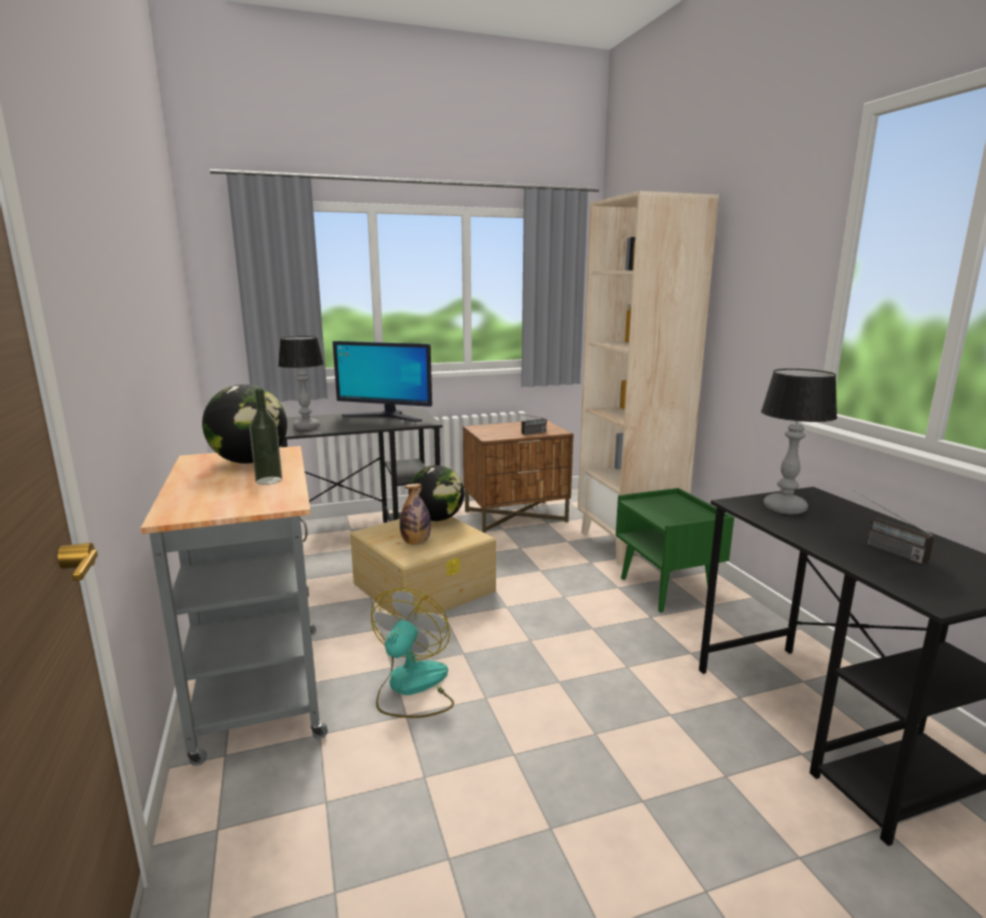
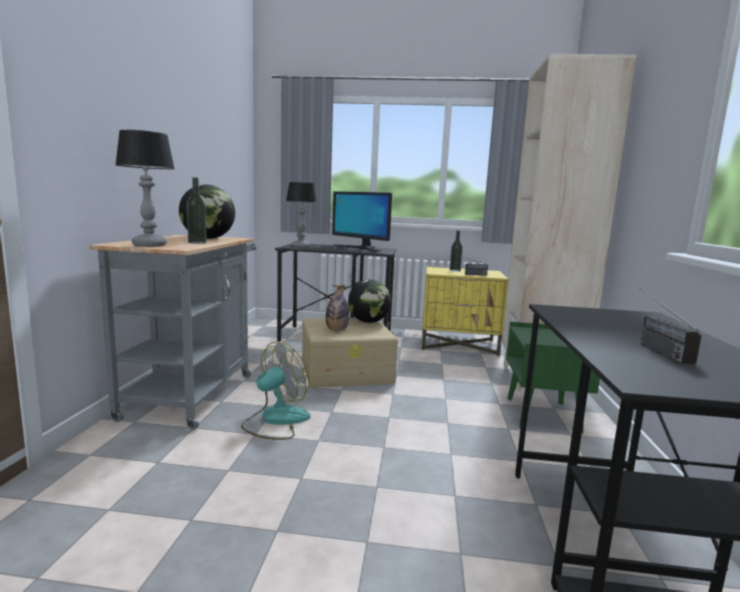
camera: 25 degrees right, 5 degrees down
brown nightstand [463,420,573,533] -> yellow nightstand [422,267,508,356]
table lamp [761,369,837,514] -> table lamp moved to [115,130,175,247]
none -> bottle [450,230,463,272]

